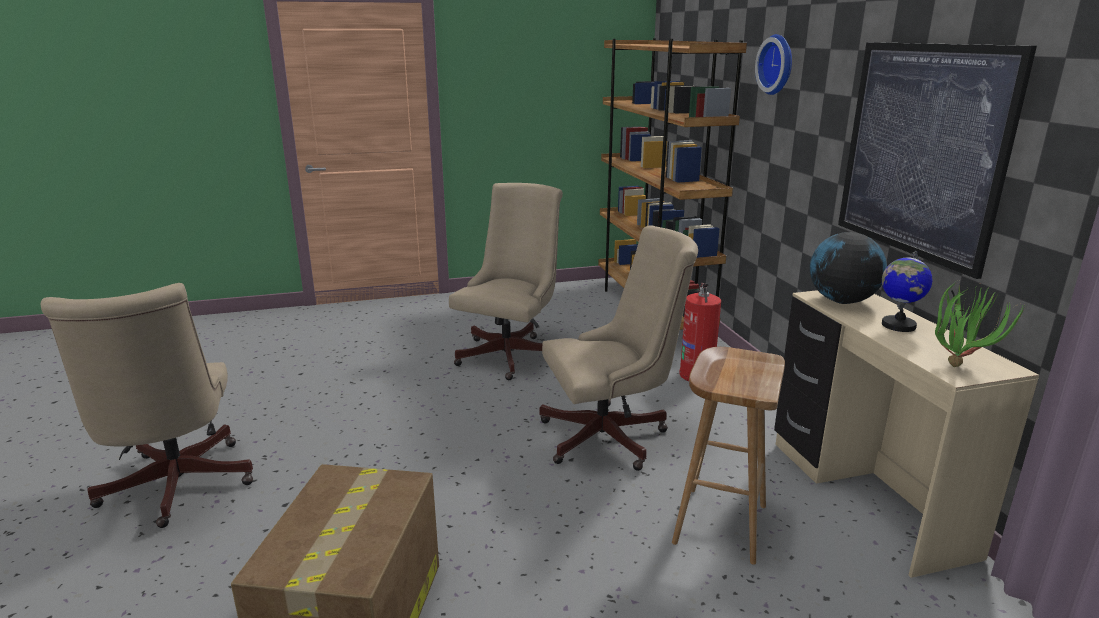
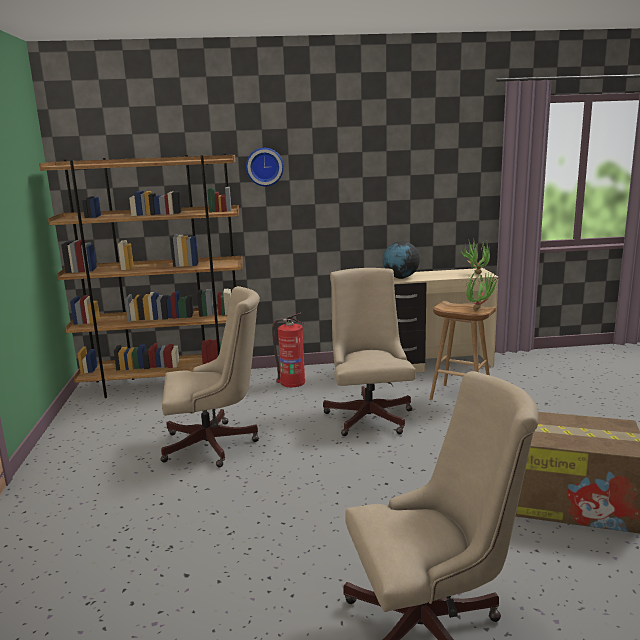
camera: 80 degrees left, 5 degrees down
beige office chair [449,183,563,380] -> beige office chair turned 135 degrees clockwise [161,286,260,467]
picture [838,42,1037,279] -> none
globe [882,251,932,332] -> none
none -> potted plant [466,270,499,310]

